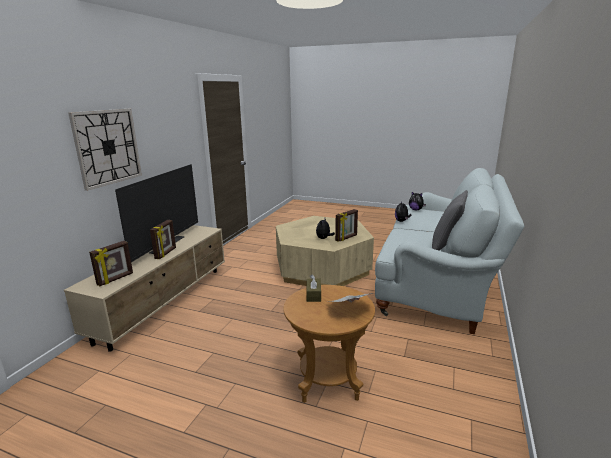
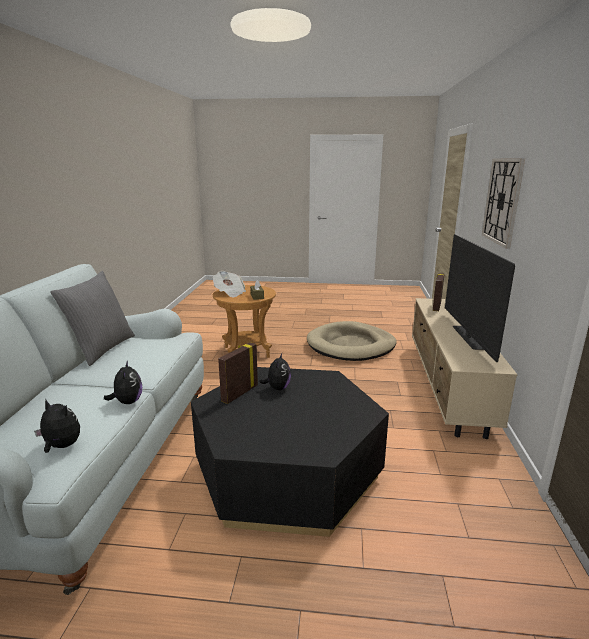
camera: 165 degrees right, 0 degrees up
picture frame [150,220,176,259] -> none
beige coffee table [276,216,374,286] -> black coffee table [191,367,389,537]
none -> beige dog bed [307,321,397,361]

